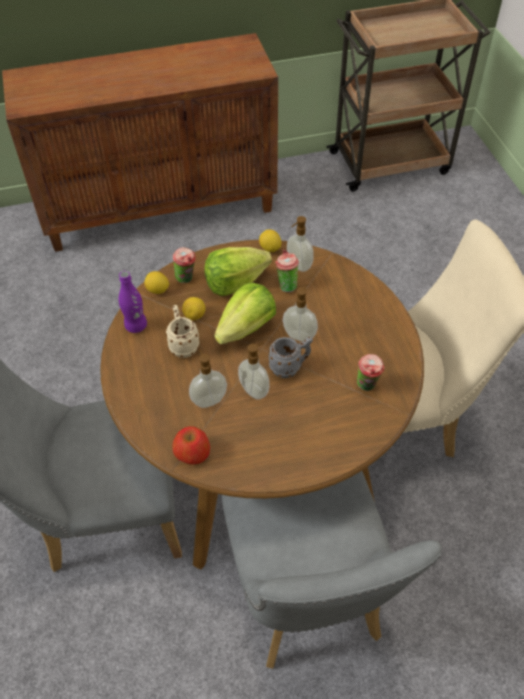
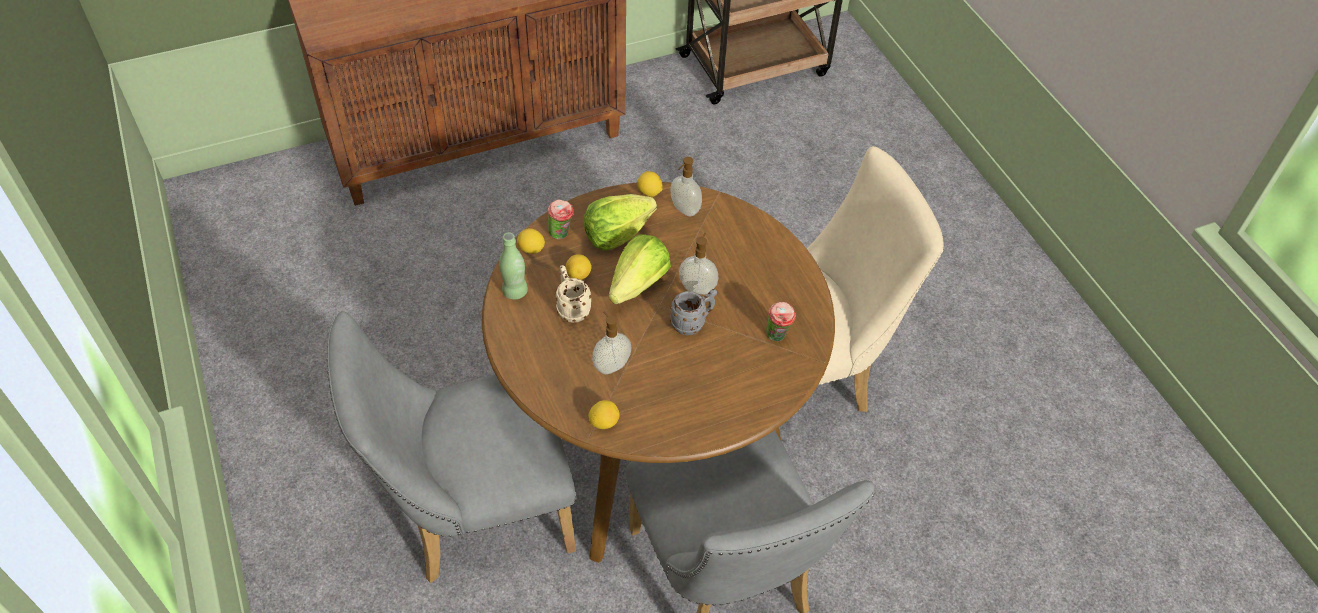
camera: 10 degrees left, 0 degrees up
purple bottle [118,271,147,333] -> green bottle [499,232,528,300]
apple [172,426,210,464] -> lemon [588,400,620,429]
soap dispenser [238,342,270,400] -> none
cup [275,250,299,292] -> none

